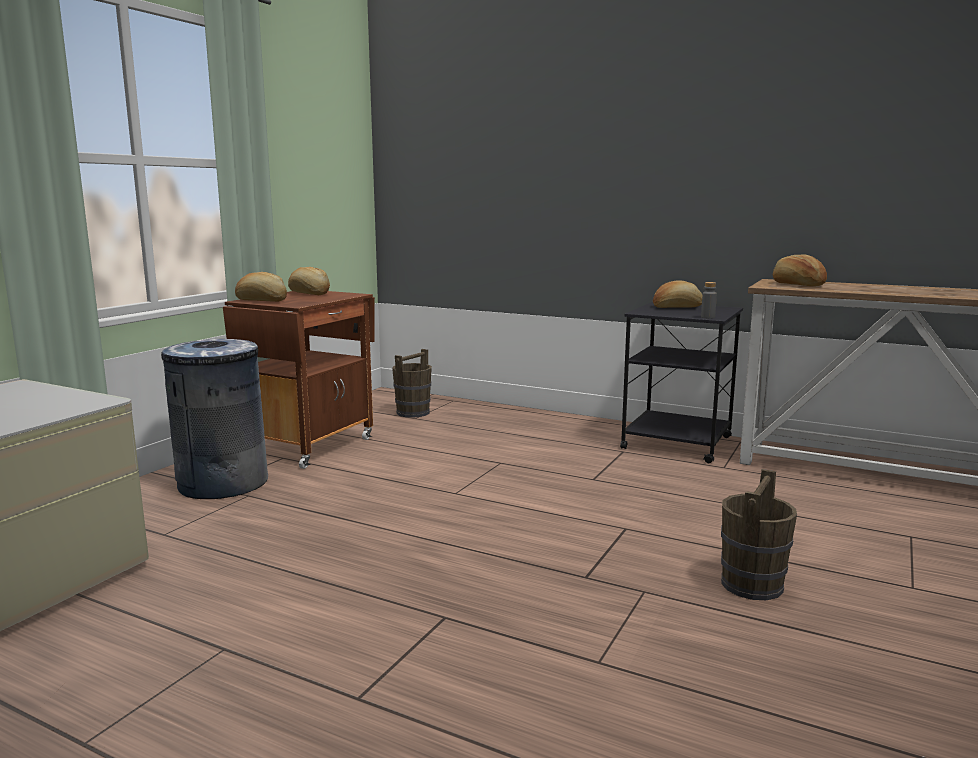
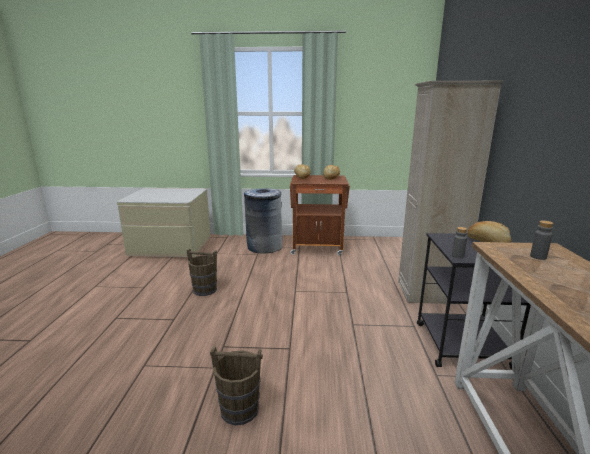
camera: 65 degrees right, 5 degrees up
brown bucket [392,349,432,418] -> brown bucket moved to [187,249,217,296]
bread [773,254,827,286] -> grey bottle [530,220,554,260]
none -> beige cabinet [398,81,503,304]

